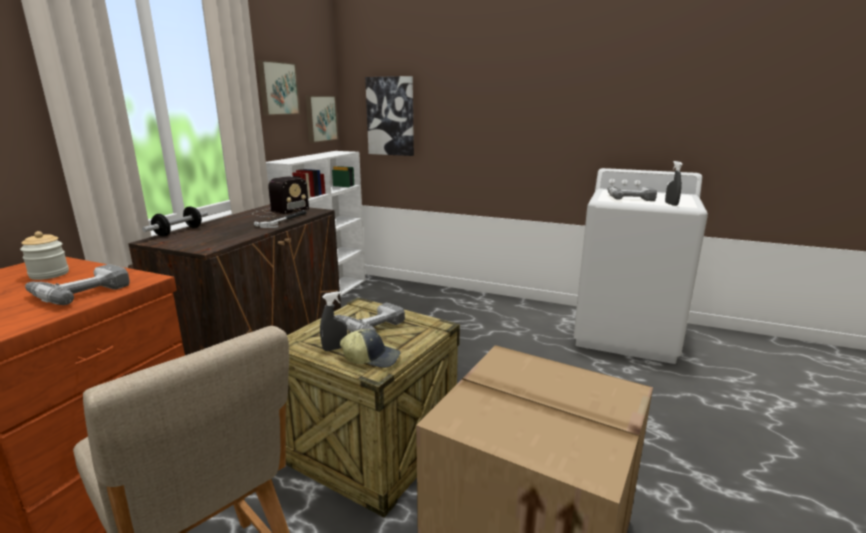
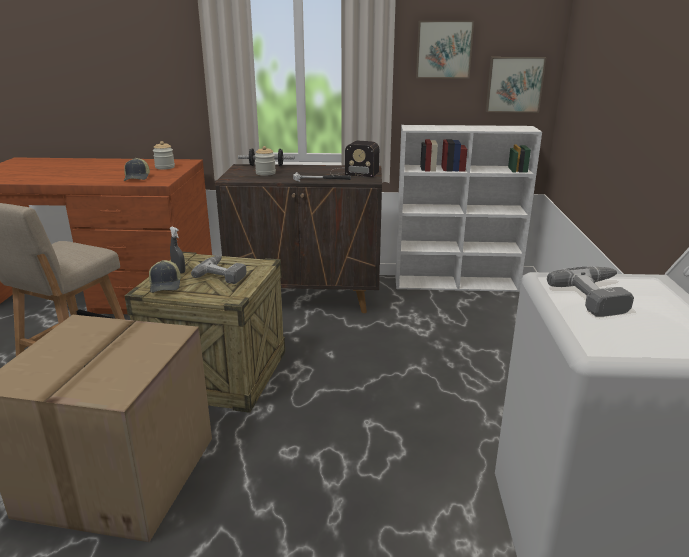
camera: 70 degrees right, 5 degrees up
power drill [25,264,130,305] -> cap [124,158,150,181]
picture [365,76,414,156] -> none
grey spray bottle [665,161,683,206] -> none
none -> jar [255,146,276,176]

